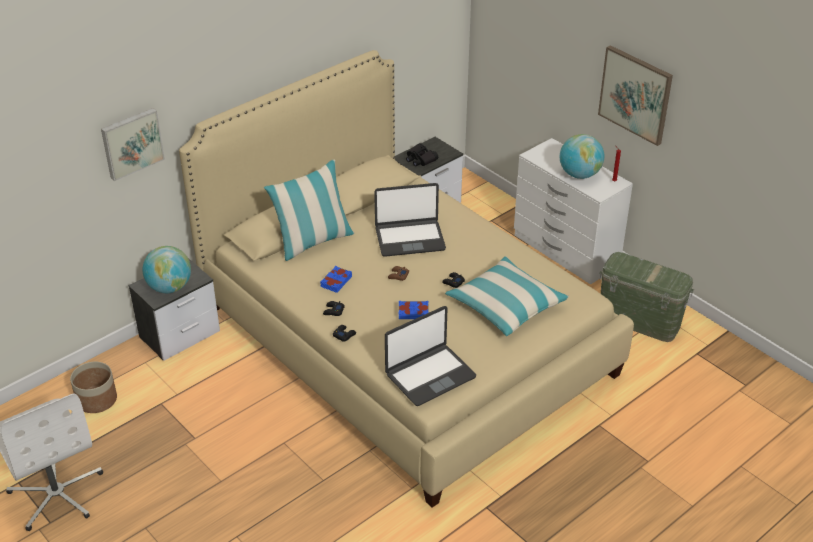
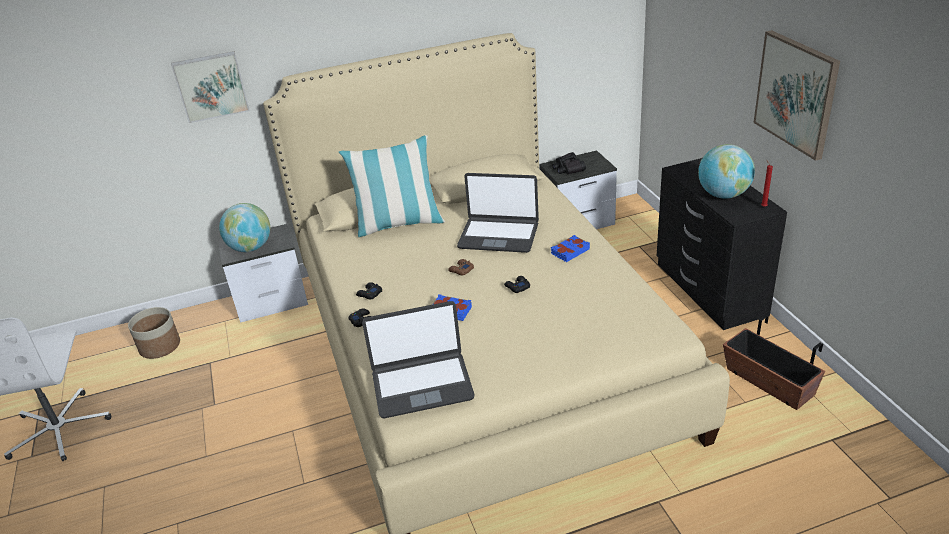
camera: 25 degrees right, 5 degrees down
blue book [320,266,352,293] -> blue book moved to [551,235,590,262]
pillow [445,256,569,336] -> none
white dresser [514,138,633,284] -> black dresser [657,158,787,330]
green storage box [599,252,694,342] -> planter [723,315,825,410]

